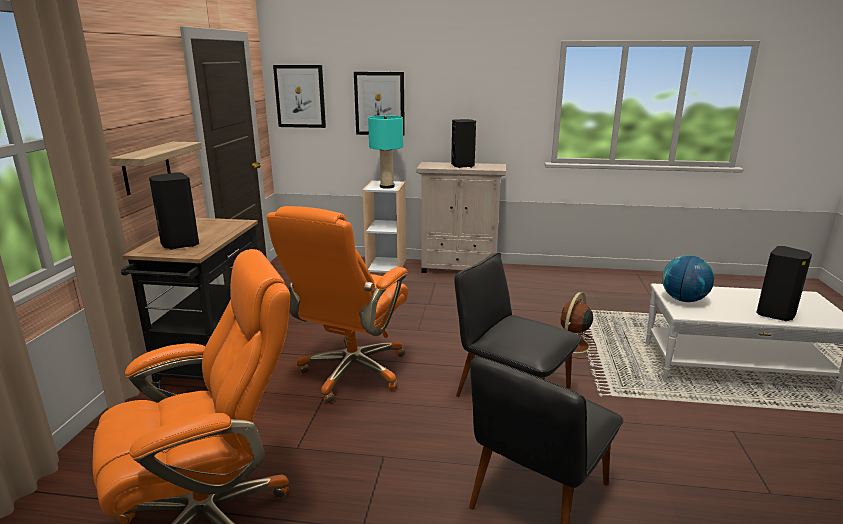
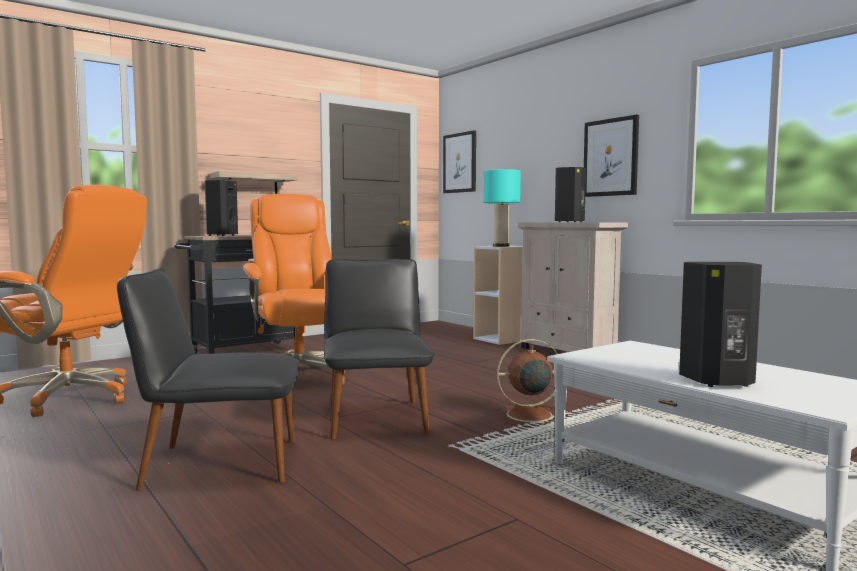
camera: 45 degrees right, 15 degrees down
orange office chair [267,206,408,403] -> orange office chair turned 90 degrees clockwise [243,194,345,385]
picture [354,72,405,135] -> picture moved to [584,115,639,197]
globe [662,255,714,302] -> none

